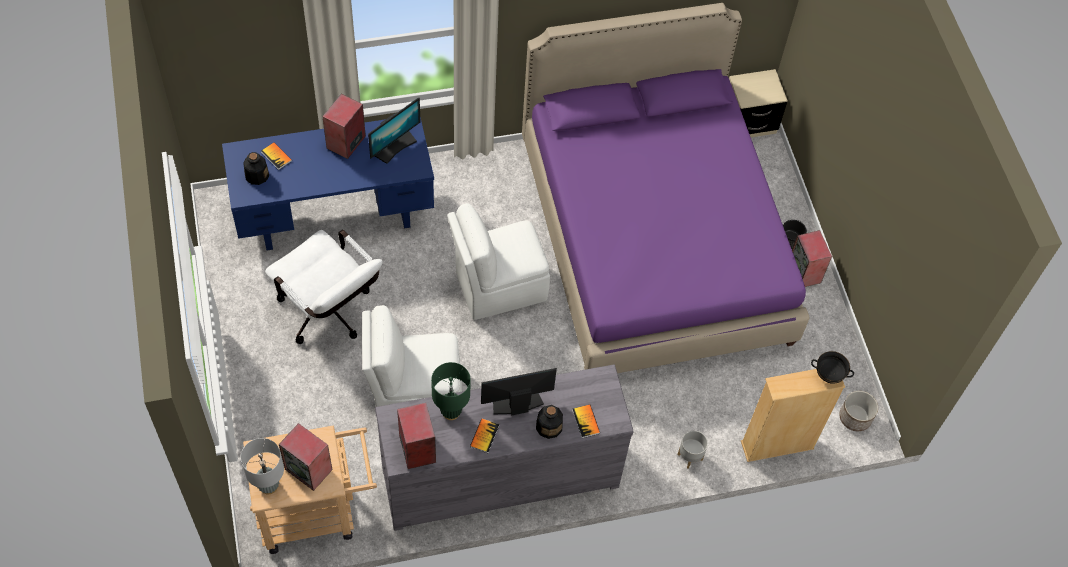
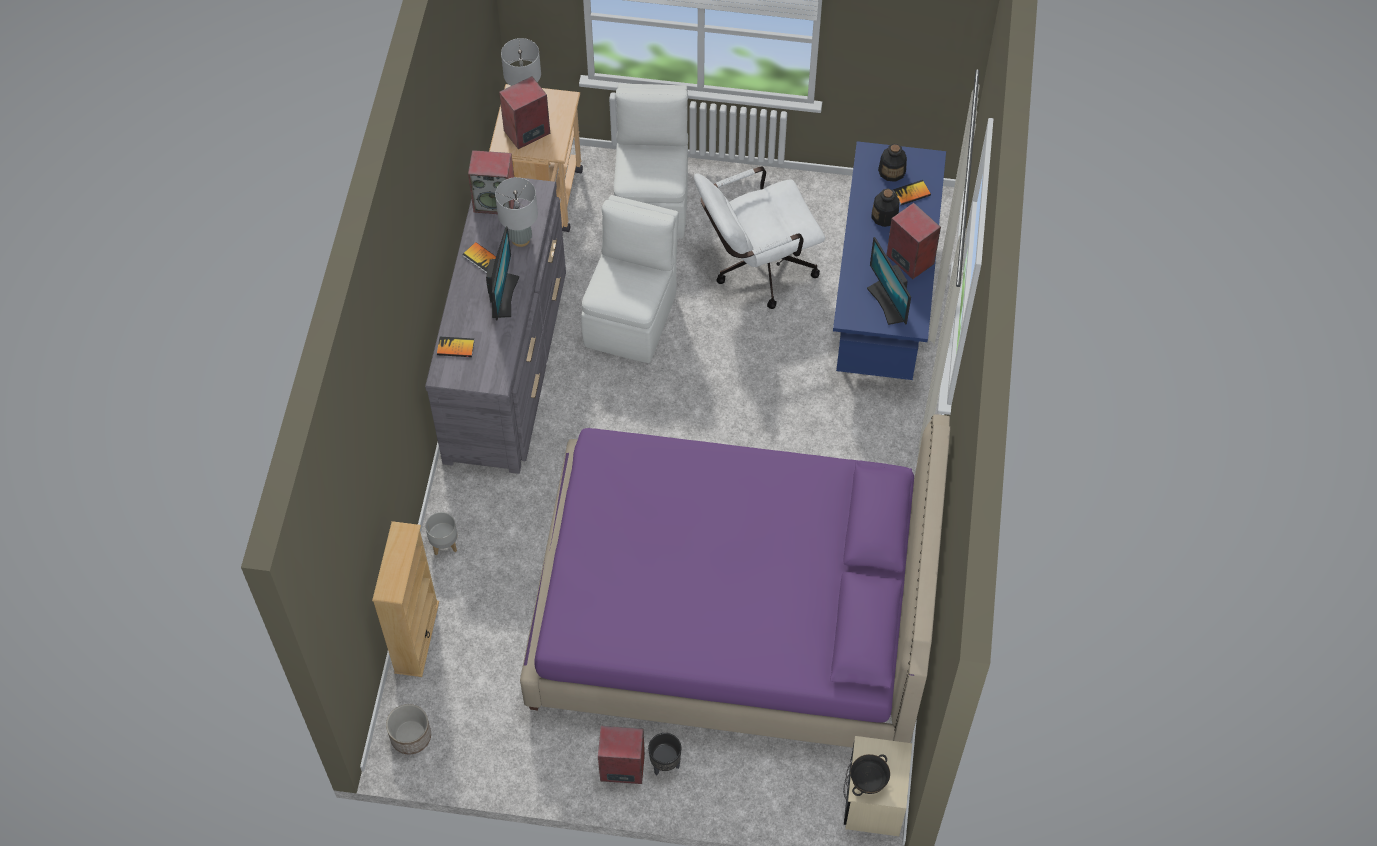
camera: 115 degrees right, 0 degrees up
green table lamp [431,362,471,420] -> grey table lamp [495,177,538,247]
white chair [447,203,550,320] -> white chair moved to [614,84,688,239]
bottle [536,405,563,439] -> bottle moved to [871,189,900,227]
black bowl [811,351,854,384] -> black bowl moved to [850,754,890,796]

